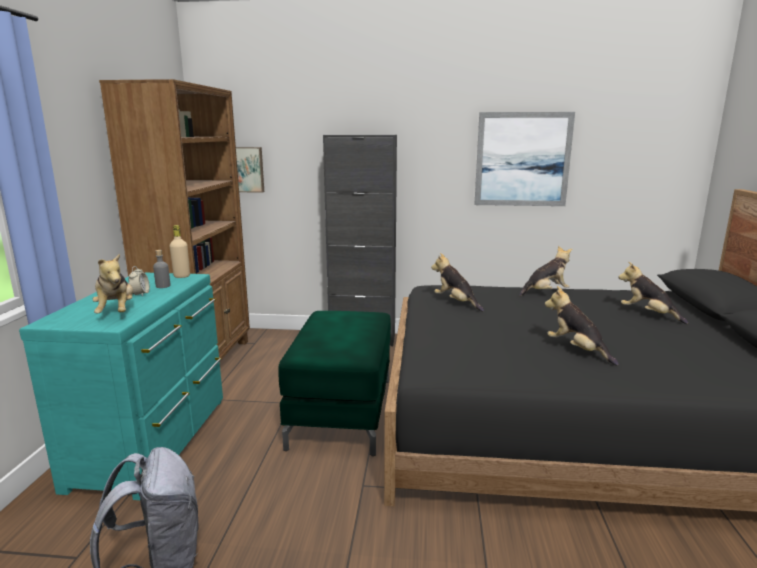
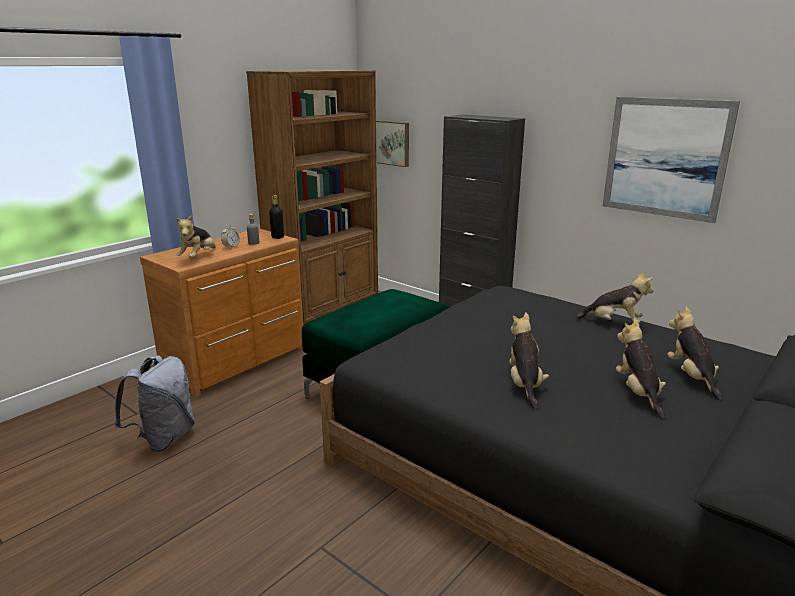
camera: 35 degrees right, 5 degrees up
turquoise dresser [19,272,223,500] -> brown dresser [140,228,303,396]
beige bottle [170,225,190,278] -> black bottle [269,195,284,239]
plush toy [431,253,484,311] -> plush toy moved to [616,319,666,419]

